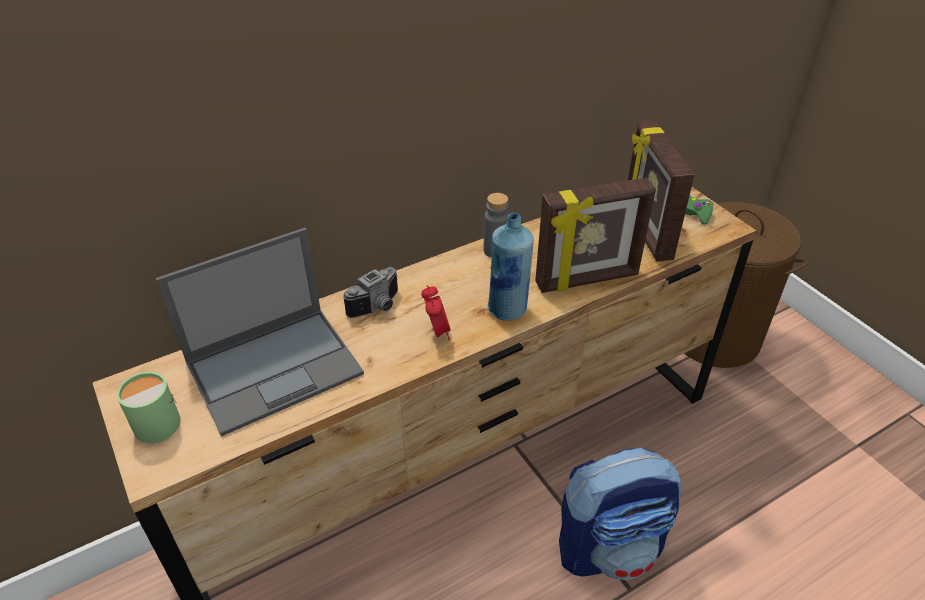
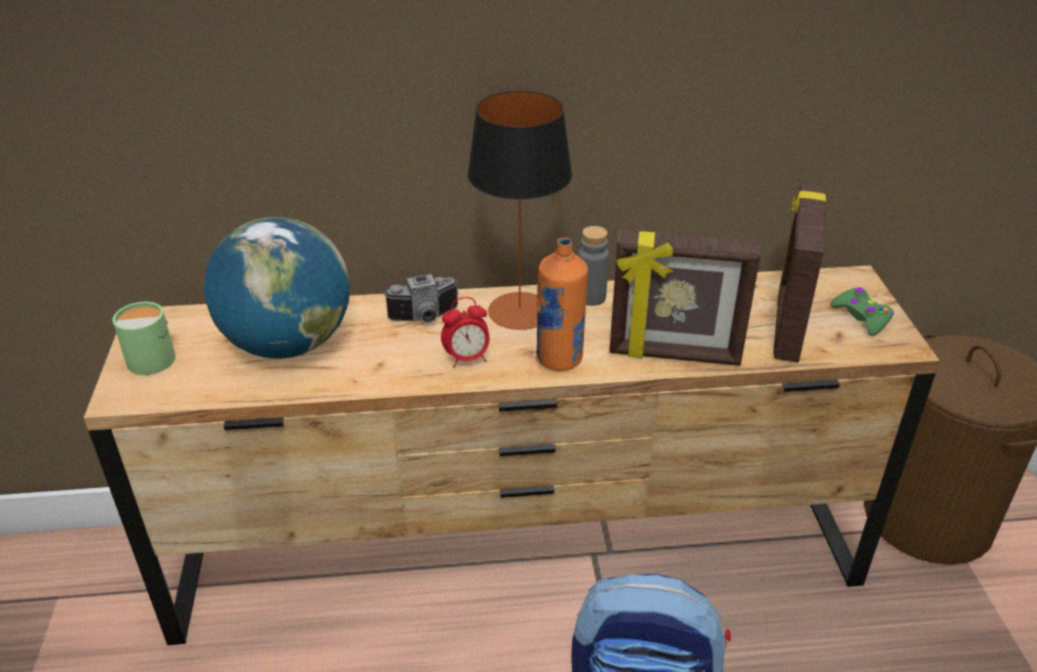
camera: 25 degrees right, 5 degrees down
laptop [156,228,364,436] -> globe [204,217,350,359]
alarm clock [421,285,451,340] -> alarm clock turned 60 degrees clockwise [441,297,489,368]
blue bottle [488,213,534,321] -> orange bottle [535,238,588,371]
none -> table lamp [467,91,572,330]

